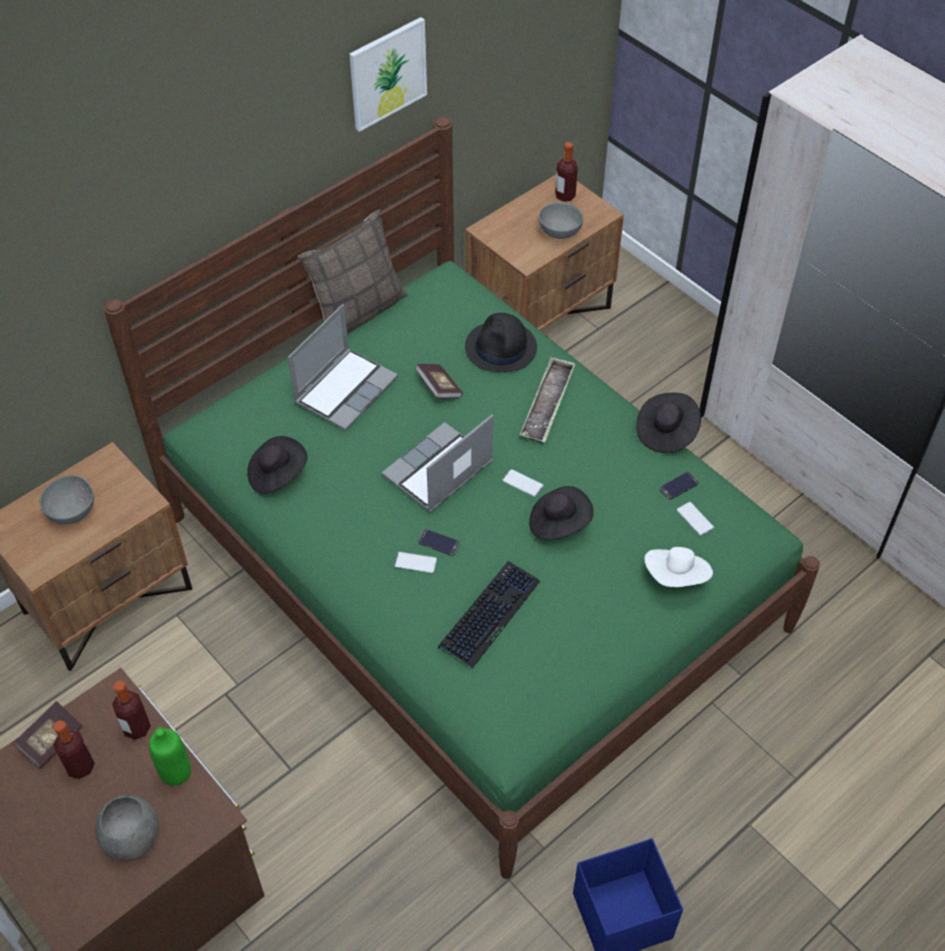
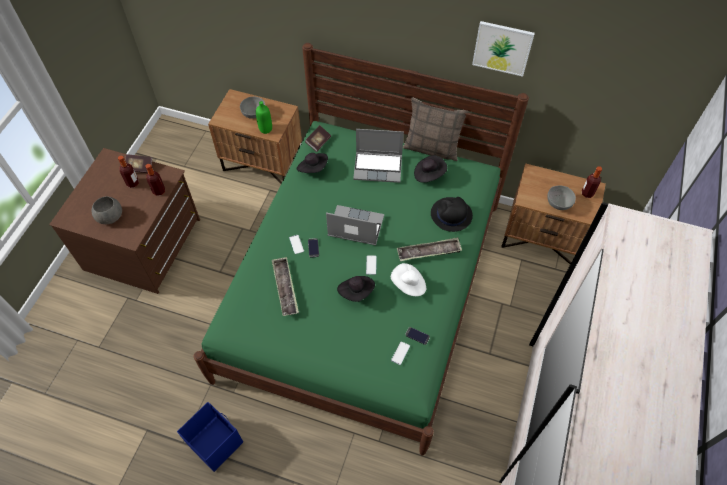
camera: 60 degrees right, 5 degrees up
green bottle [149,727,191,786] -> green bottle moved to [256,101,272,134]
book [415,364,463,398] -> book moved to [305,125,331,152]
keyboard [438,561,540,668] -> tray [272,257,299,316]
black hat [636,393,701,453] -> black hat moved to [414,155,447,183]
white hat [644,547,713,587] -> white hat moved to [391,263,426,296]

